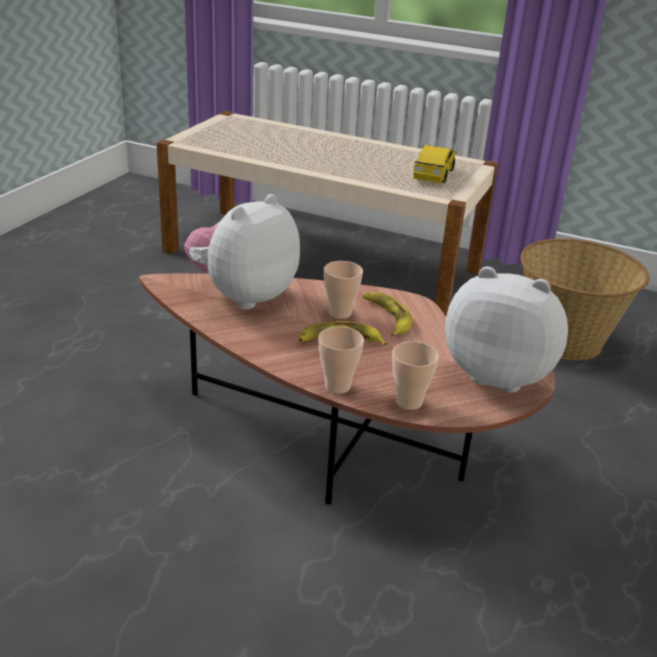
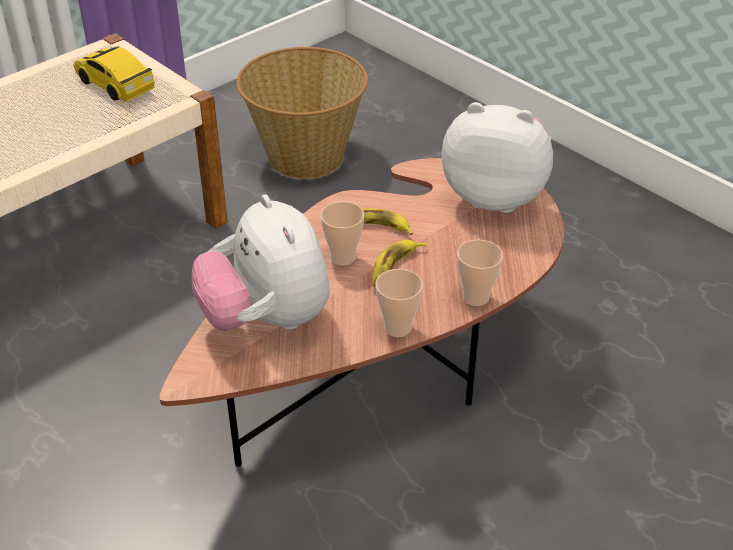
camera: 65 degrees left, 10 degrees up
cup [392,341,439,410] -> cup moved to [375,269,423,337]
plush toy [445,267,568,393] -> plush toy turned 60 degrees clockwise [441,102,553,213]

